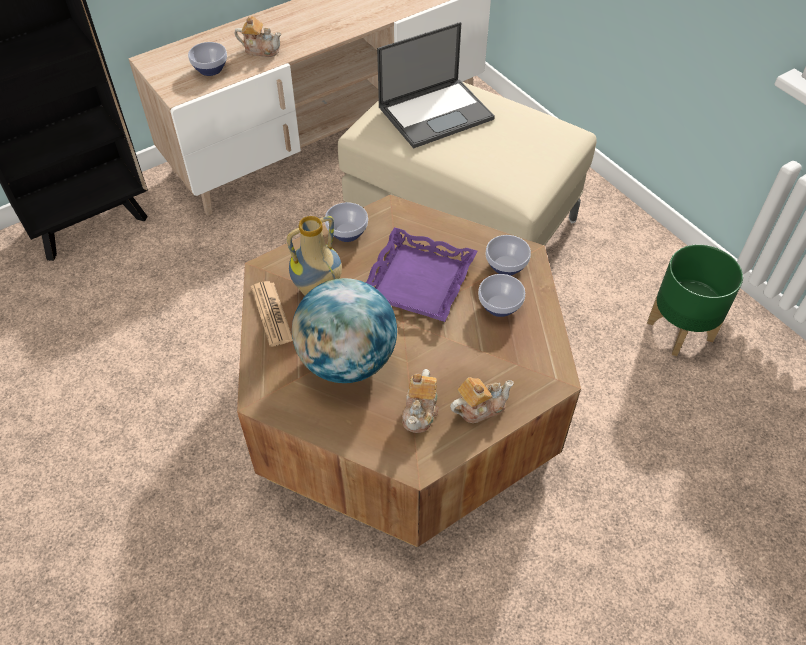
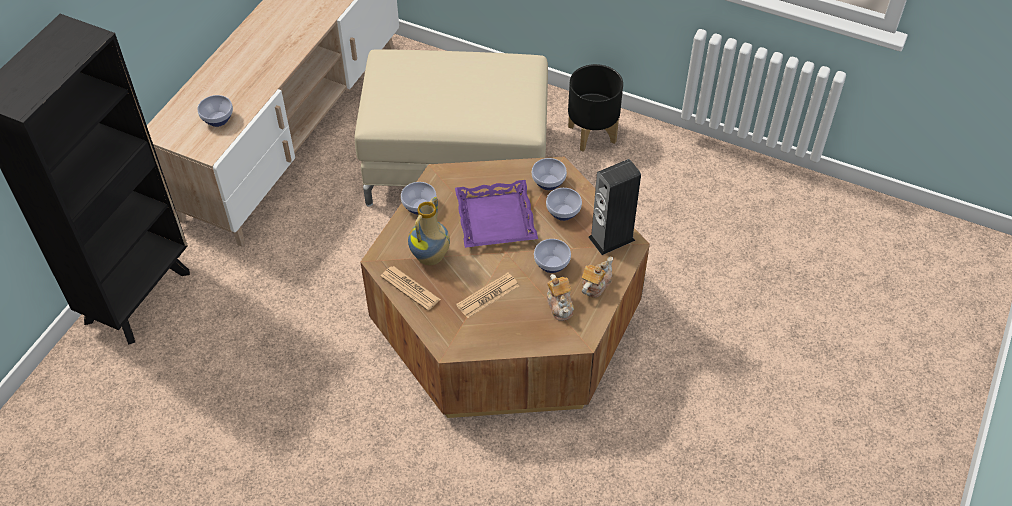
camera: 30 degrees left, 0 degrees up
teapot [235,16,281,57] -> none
globe [292,278,397,383] -> newspaper [456,273,519,318]
laptop [377,22,495,149] -> none
green planter [647,244,743,356] -> none
none -> bowl [534,239,571,273]
none -> black planter [568,64,623,152]
none -> speaker [588,159,641,255]

